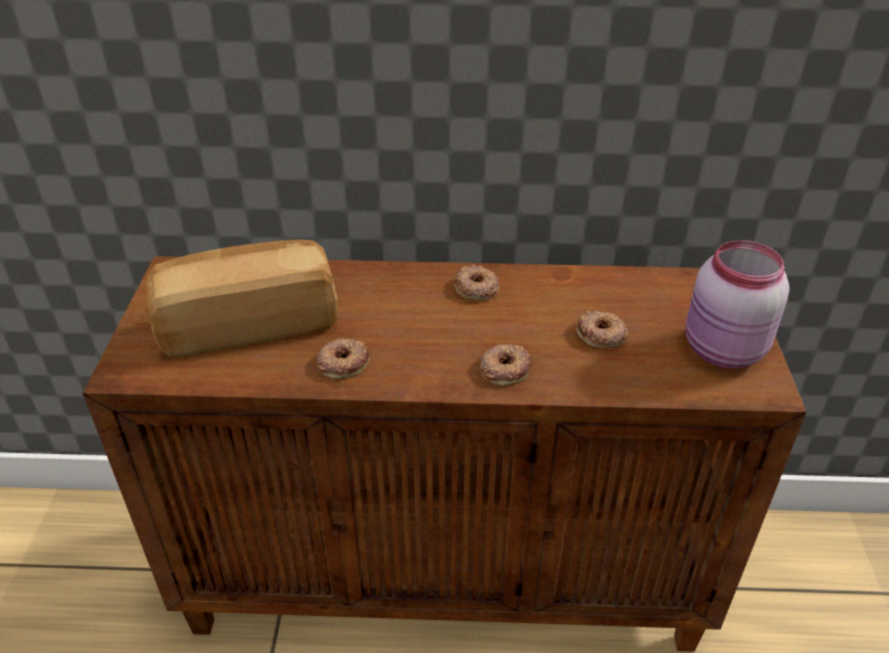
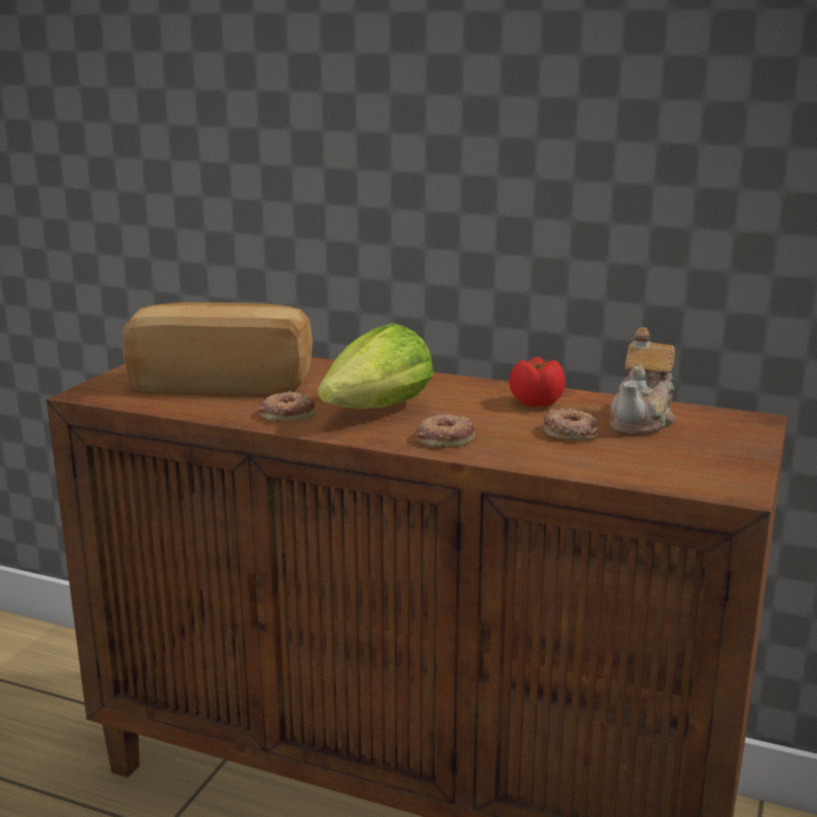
camera: 20 degrees right, 20 degrees down
donut [454,264,499,300] -> none
pink jar [685,240,789,369] -> none
none -> lettuce [318,323,433,409]
none -> tomato [509,357,565,407]
none -> teapot [610,327,675,435]

